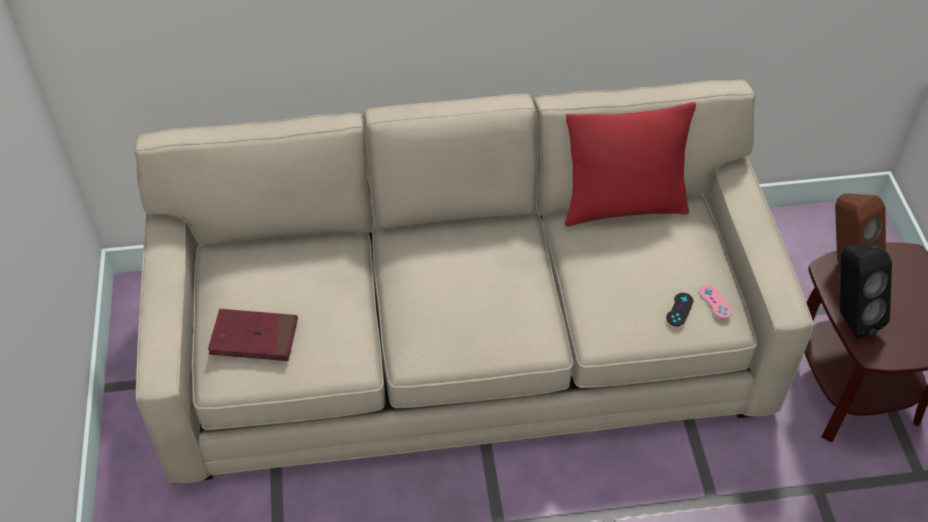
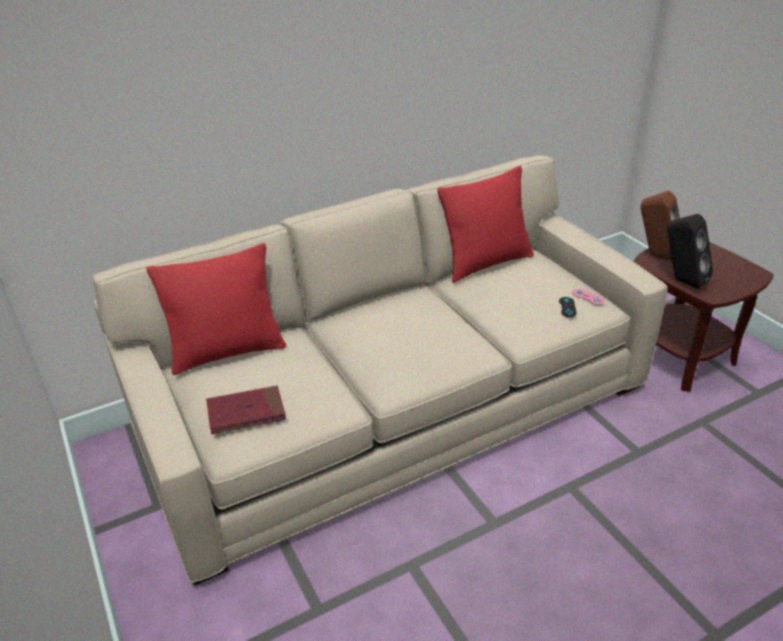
camera: 20 degrees left, 15 degrees down
none -> red pillow [146,243,286,375]

